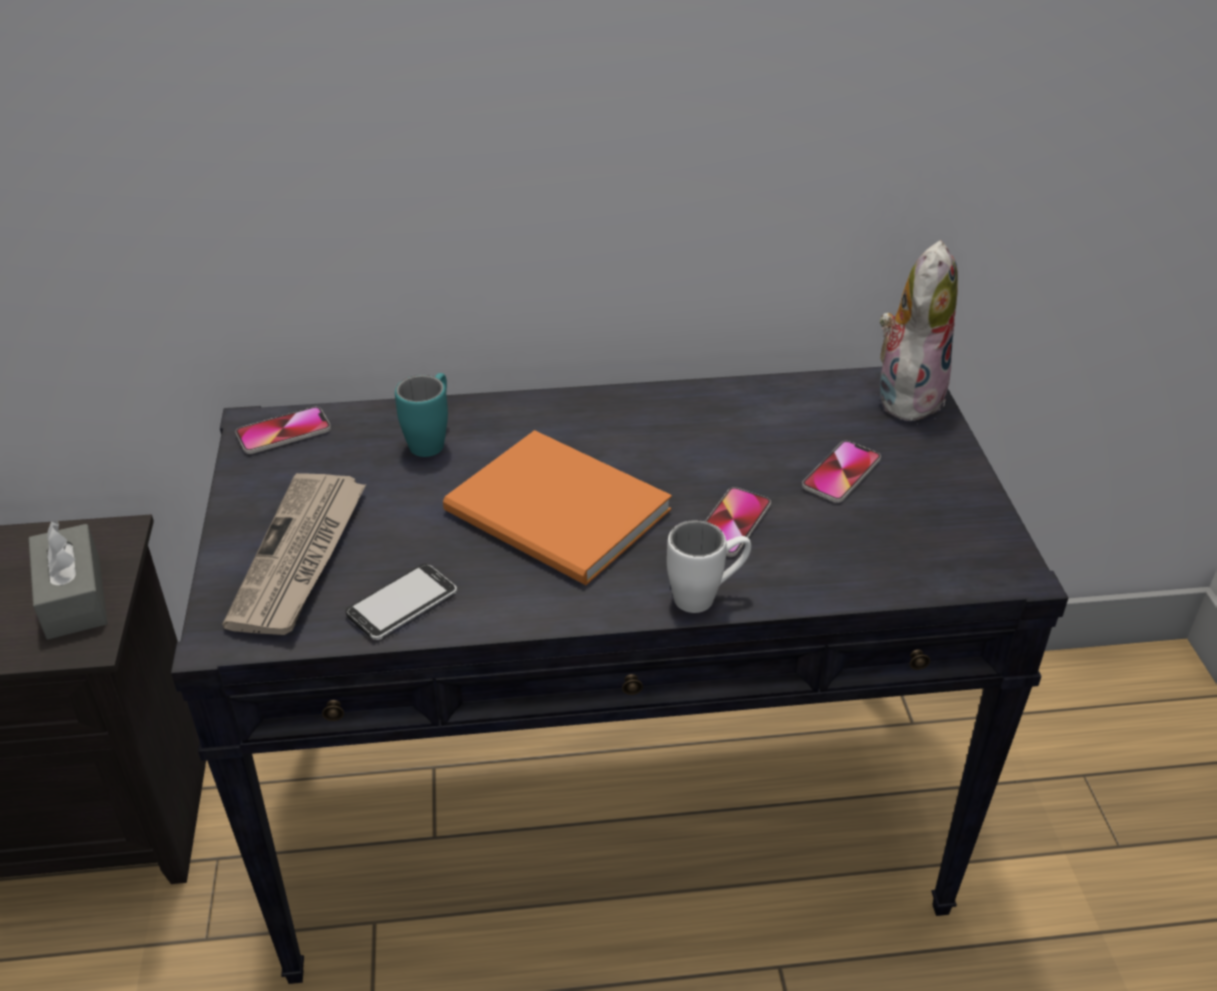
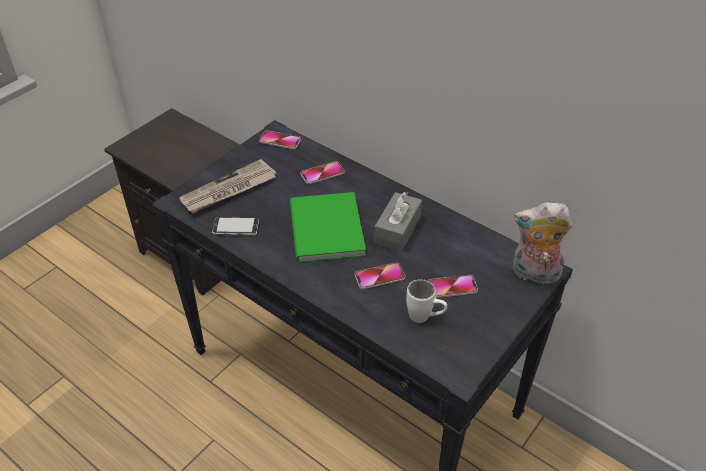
camera: 45 degrees right, 5 degrees up
grey tissue box [29,520,108,639] -> grey tissue box moved to [374,192,422,252]
turquoise mug [395,373,448,457] -> phone [300,161,344,184]
orange book [443,430,672,585] -> green book [290,192,366,263]
white mug [667,520,751,613] -> white mug moved to [406,279,447,323]
plush toy [876,240,958,421] -> plush toy turned 150 degrees counterclockwise [513,202,572,284]

